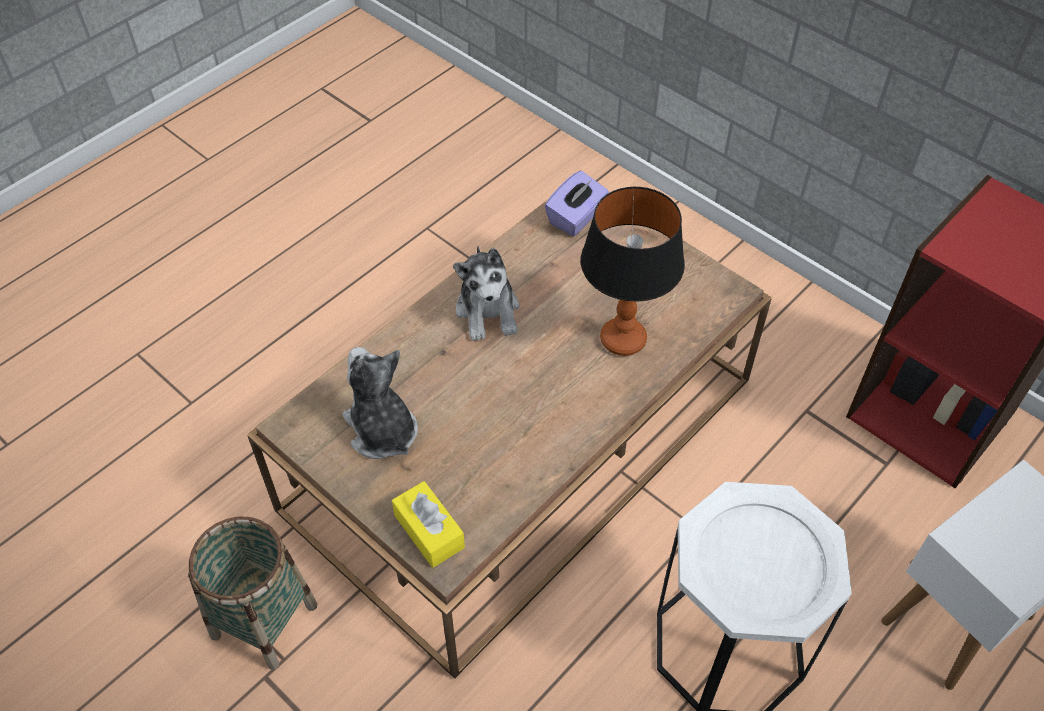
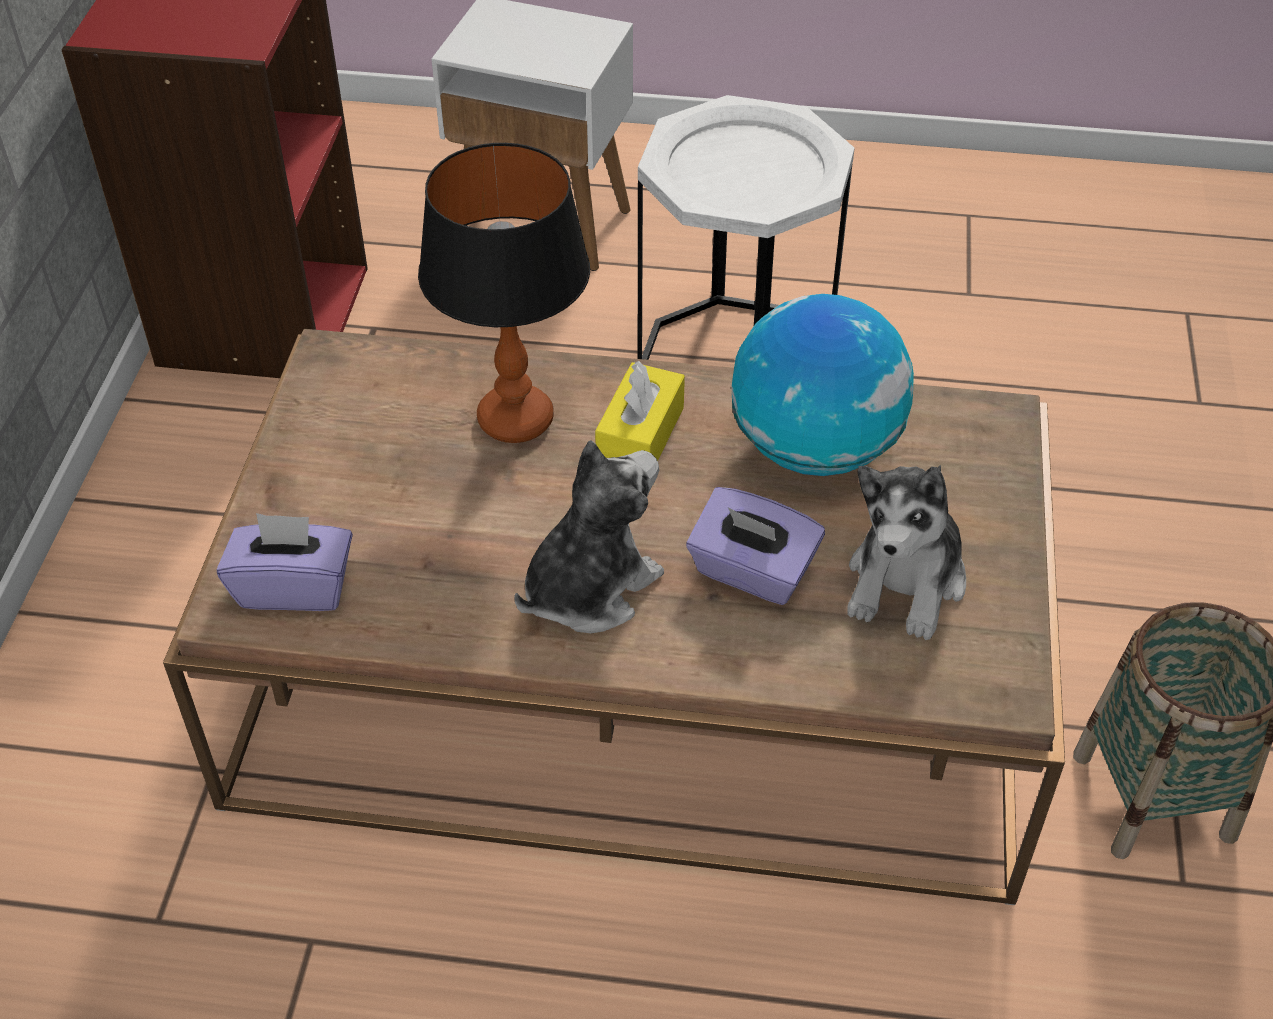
camera: 125 degrees left, 5 degrees down
yellow tissue box [392,481,465,568] -> yellow tissue box moved to [595,361,685,461]
none -> purple tissue box [686,487,825,605]
none -> globe [731,294,914,476]

